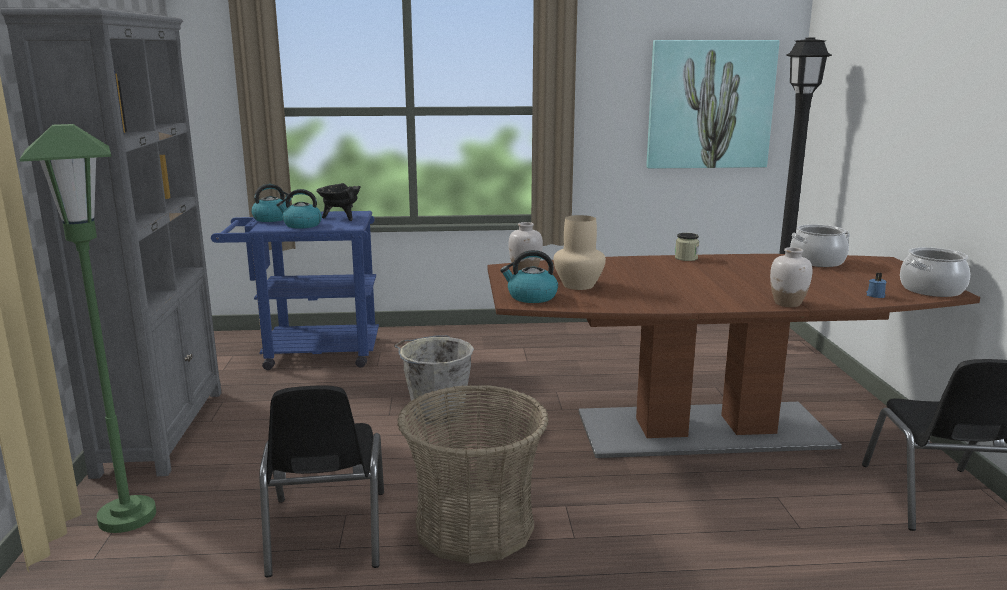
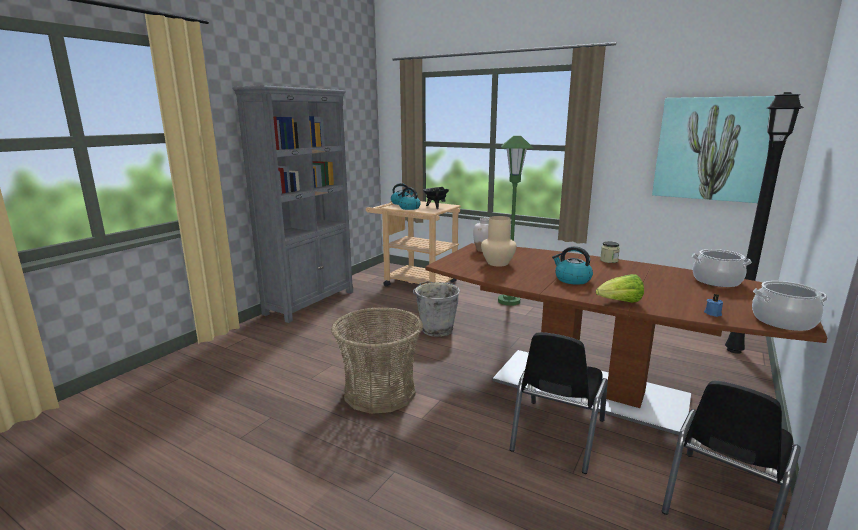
camera: 35 degrees right, 0 degrees up
green floor lamp [20,124,156,533] -> green floor lamp moved to [498,136,533,306]
blue cart [211,211,379,370] -> beige cart [366,201,461,287]
black chair [259,386,384,577] -> black chair moved to [509,332,608,474]
kettle [500,250,558,303] -> kettle moved to [552,246,593,285]
white vase [770,247,812,307] -> lettuce [596,274,644,303]

